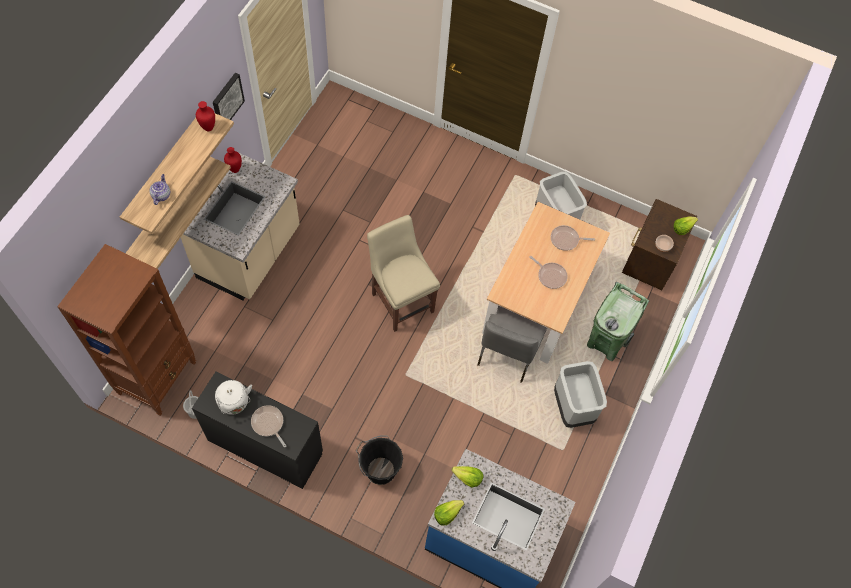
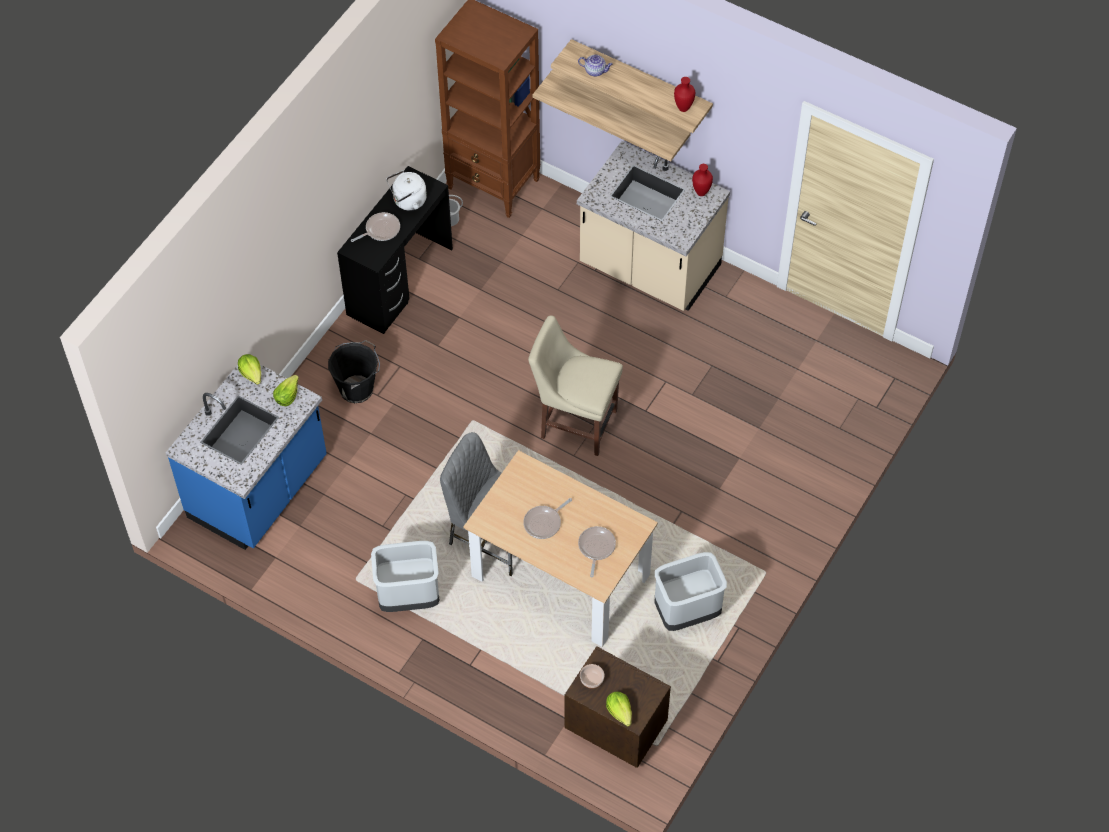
camera: 100 degrees right, 5 degrees down
picture [213,73,245,120] -> none
beige chair [367,215,440,332] -> beige chair turned 135 degrees counterclockwise [528,315,623,456]
green trash can [587,282,649,361] -> none

